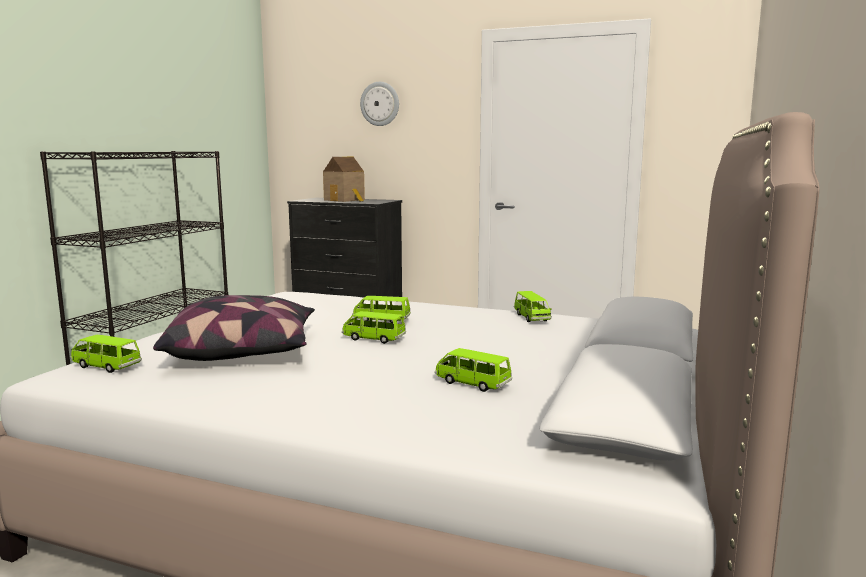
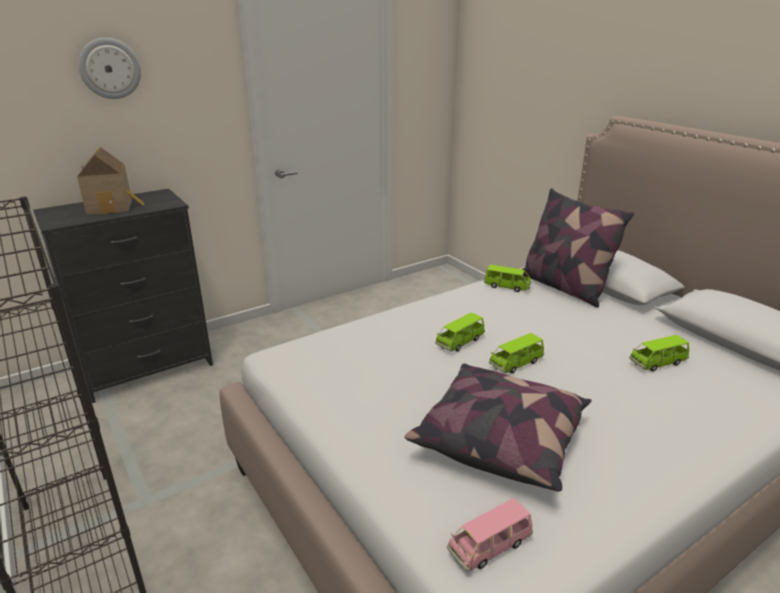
camera: 55 degrees left, 15 degrees up
green toy car [70,335,142,373] -> pink toy car [447,498,533,572]
none -> pillow [521,188,634,307]

